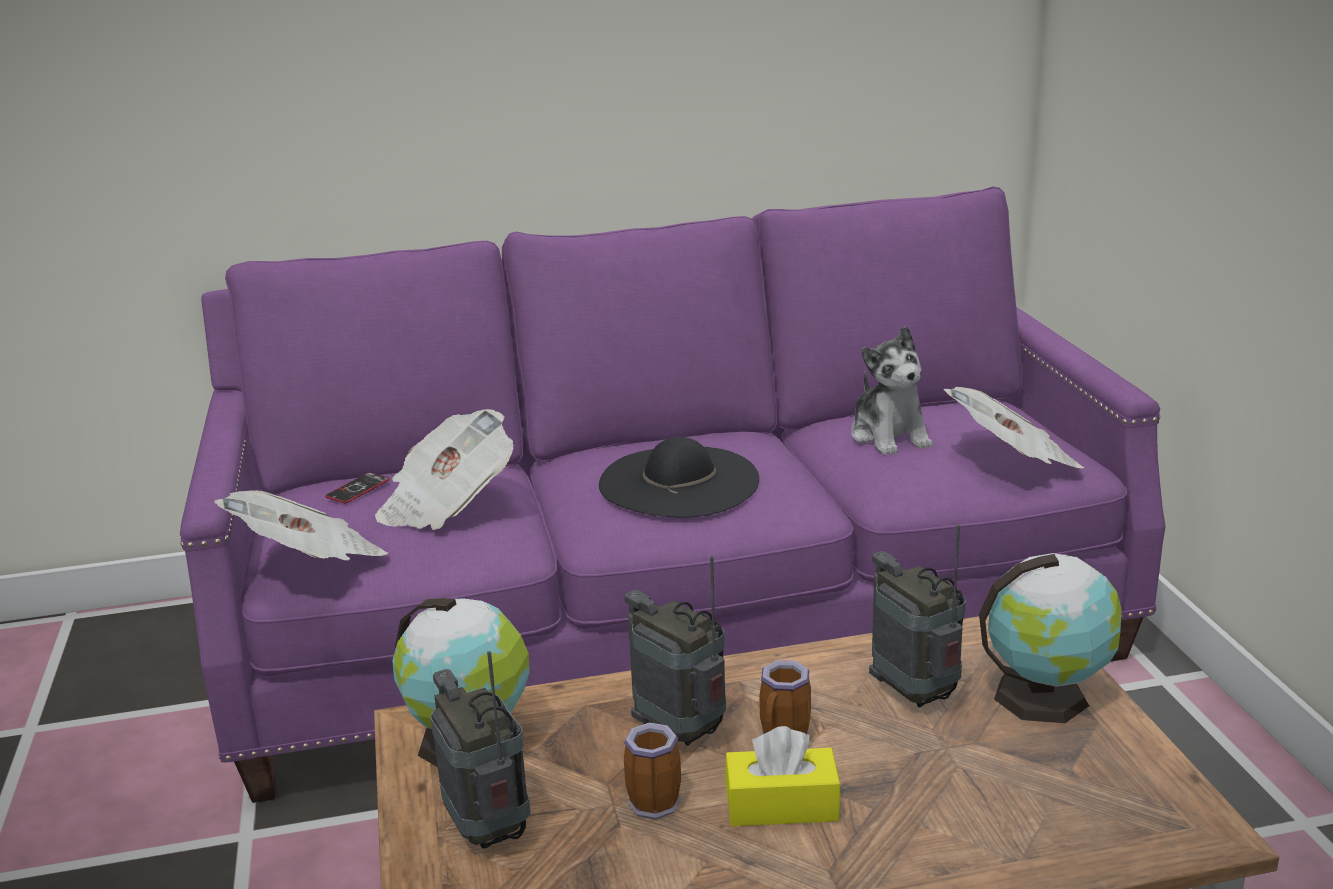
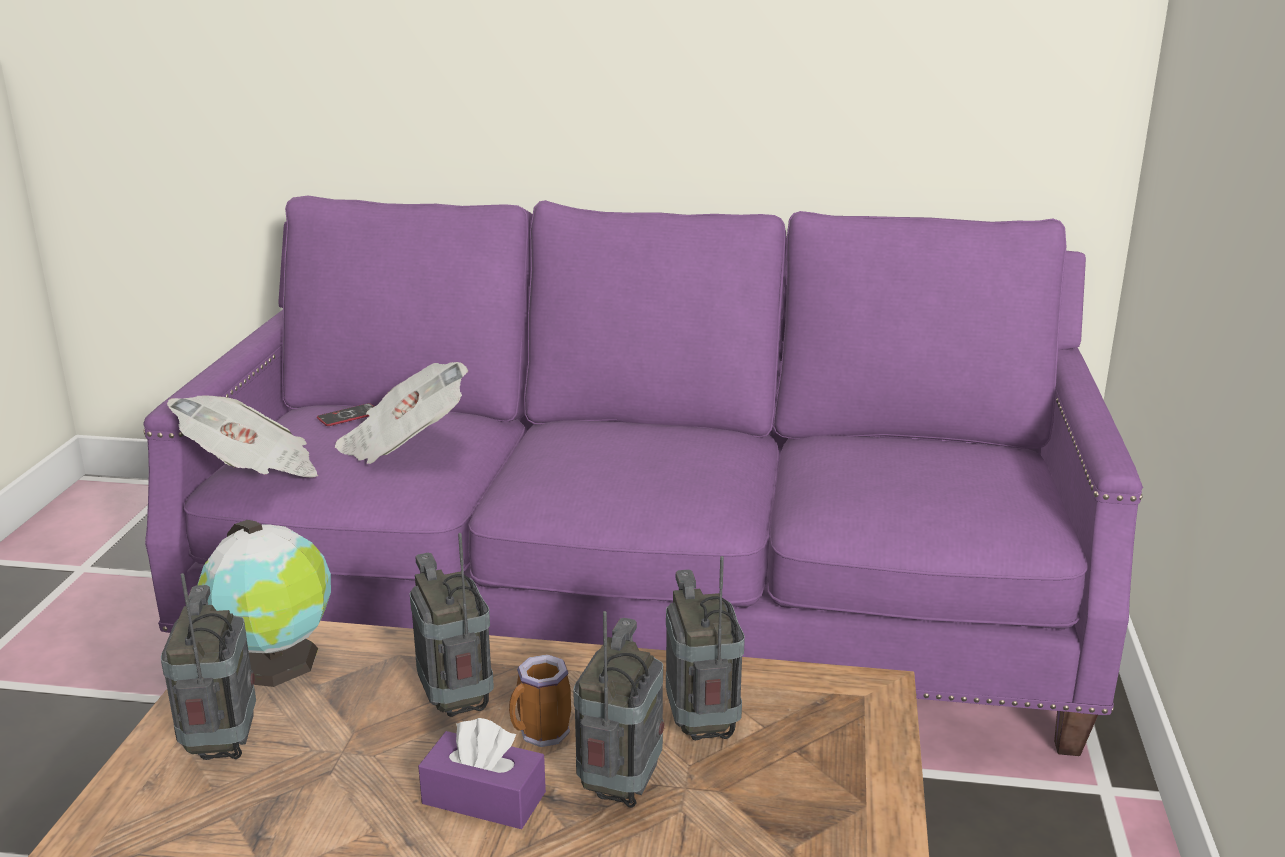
camera: 20 degrees right, 0 degrees up
black hat [599,437,759,517] -> none
mug [624,722,681,820] -> none
yellow tissue box [725,726,841,826] -> purple tissue box [418,718,546,829]
plush toy [851,326,933,456] -> none
newspaper [944,387,1084,468] -> none
globe [979,553,1122,723] -> none
none -> radio [573,611,664,808]

